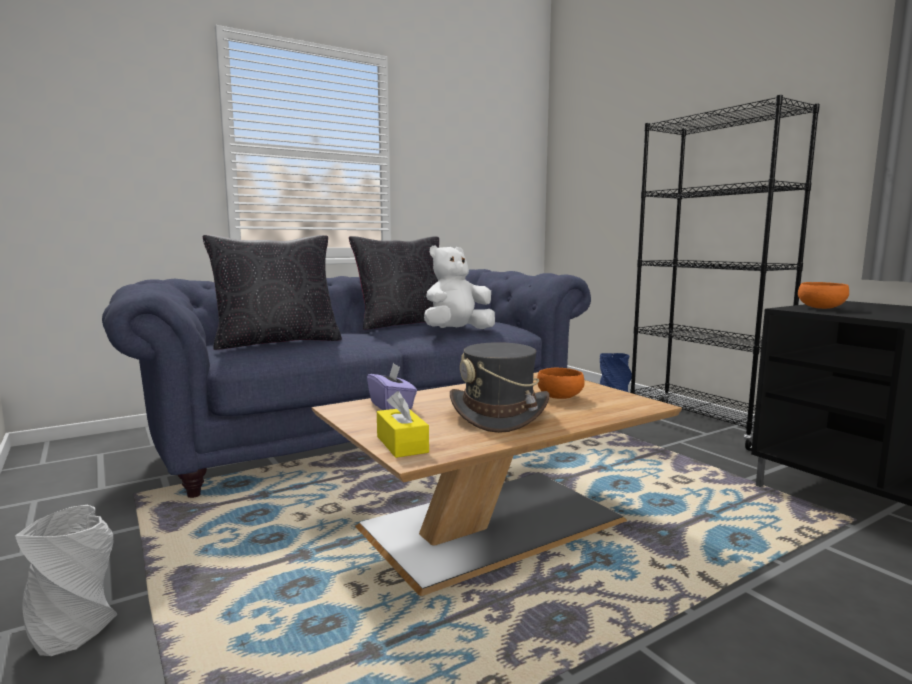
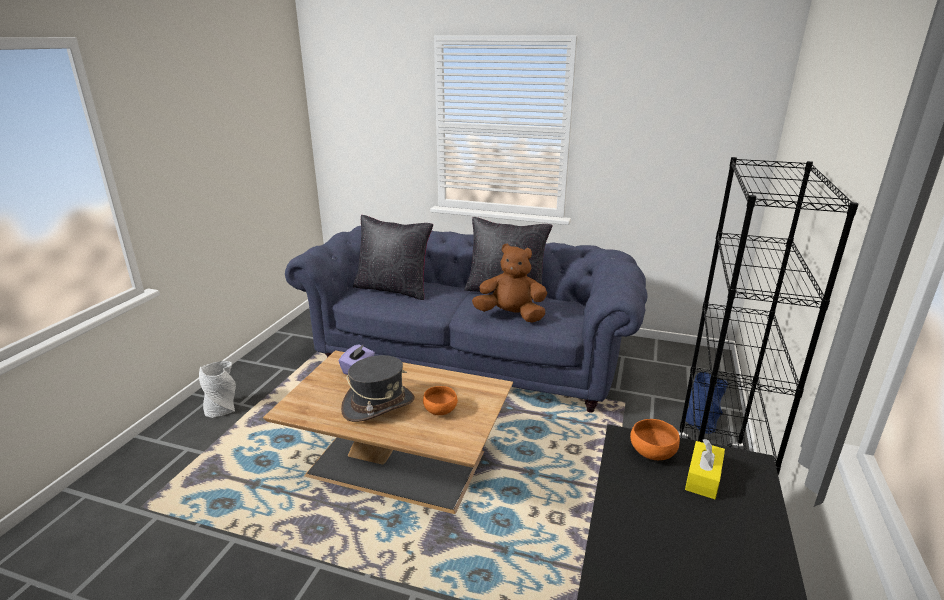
camera: 50 degrees right, 15 degrees up
yellow tissue box [377,391,429,458] -> yellow tissue box moved to [685,439,725,499]
white plush toy [424,245,495,329] -> brown plush toy [472,244,547,323]

